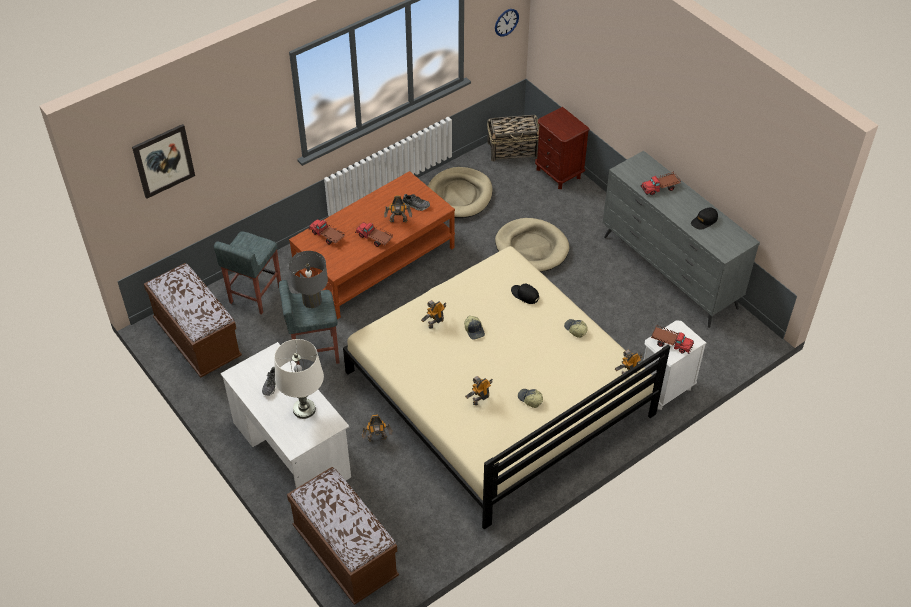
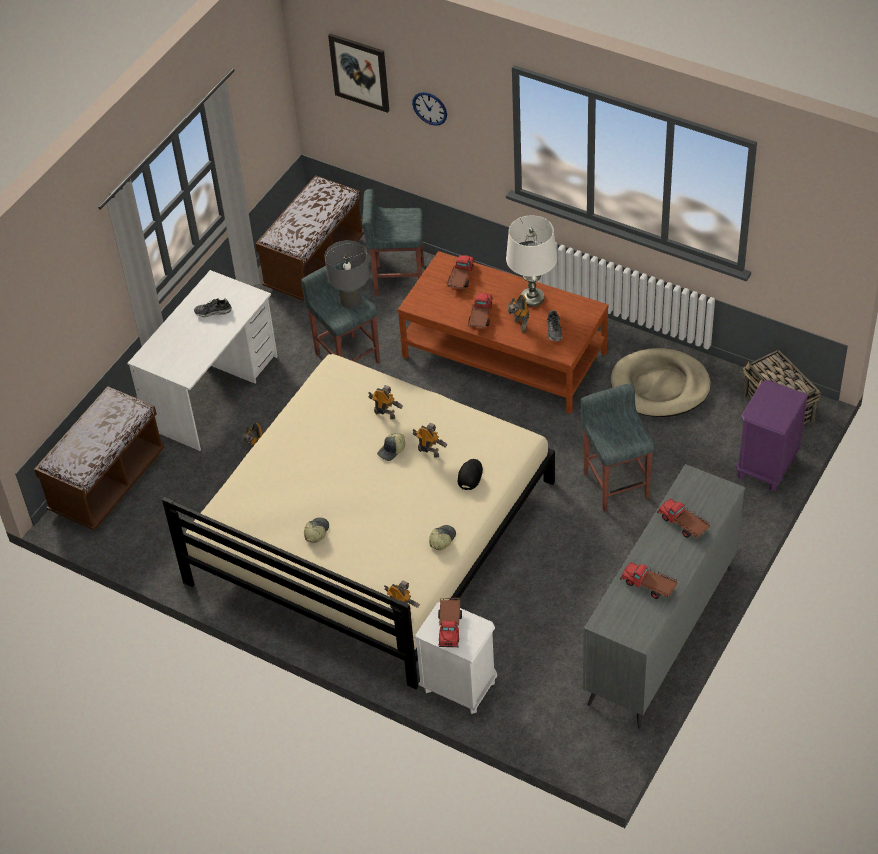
camera: 70 degrees right, 0 degrees up
white table lamp [274,339,324,419] -> white table lamp moved to [506,215,557,307]
toy robot [465,376,493,405] -> toy robot moved to [413,423,447,457]
wall clock [495,9,519,37] -> wall clock moved to [412,92,447,126]
beige dog bed [495,218,569,272] -> grey stool [581,383,654,512]
brown nightstand [535,107,590,189] -> purple nightstand [736,380,808,492]
black cap [691,207,718,230] -> toy truck [620,562,678,599]

